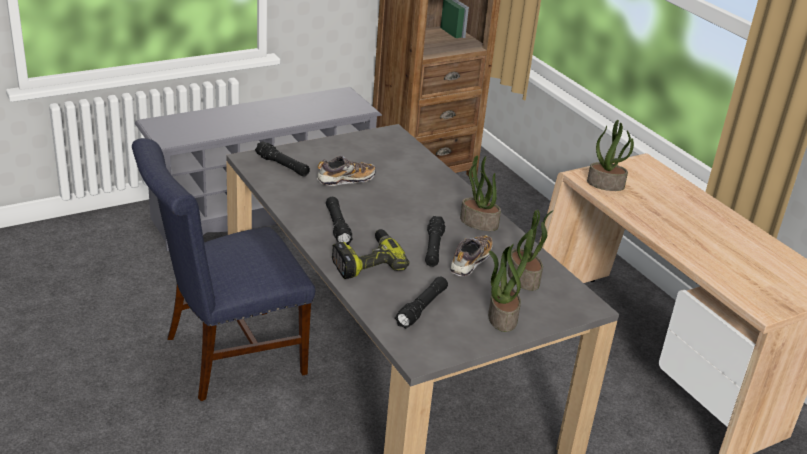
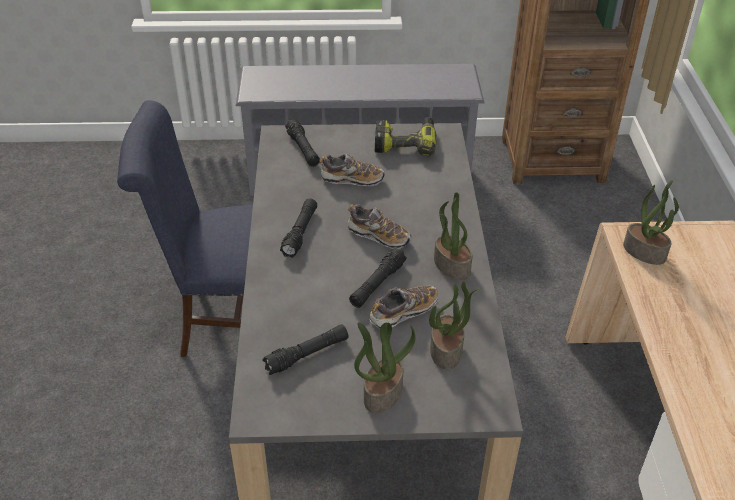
camera: 30 degrees right, 10 degrees up
power drill [332,229,410,279] -> power drill moved to [375,117,437,157]
none -> shoe [348,204,411,249]

